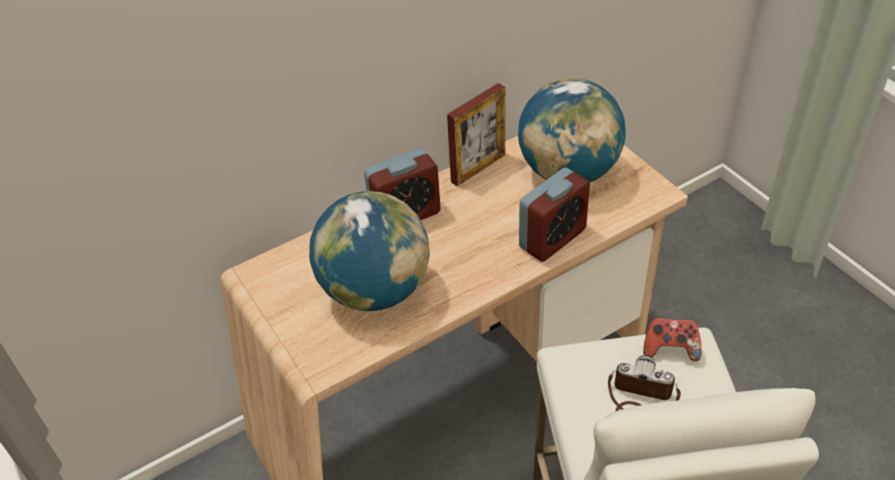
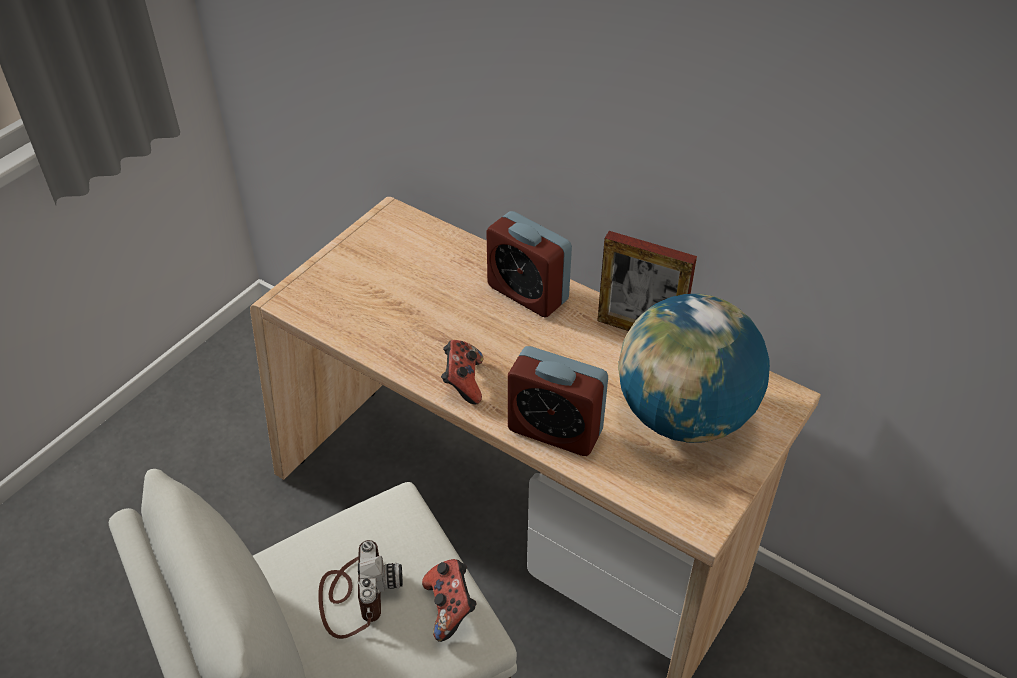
camera: 65 degrees right, 0 degrees up
globe [309,191,429,311] -> none
none -> game controller [441,340,483,404]

